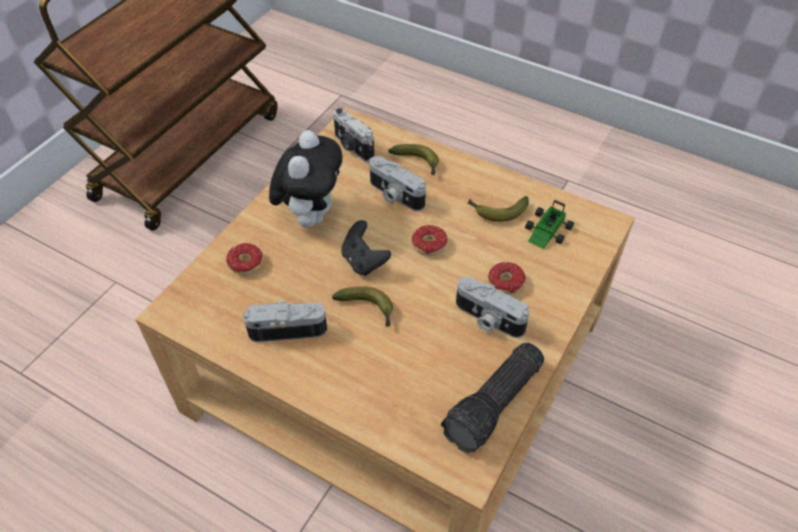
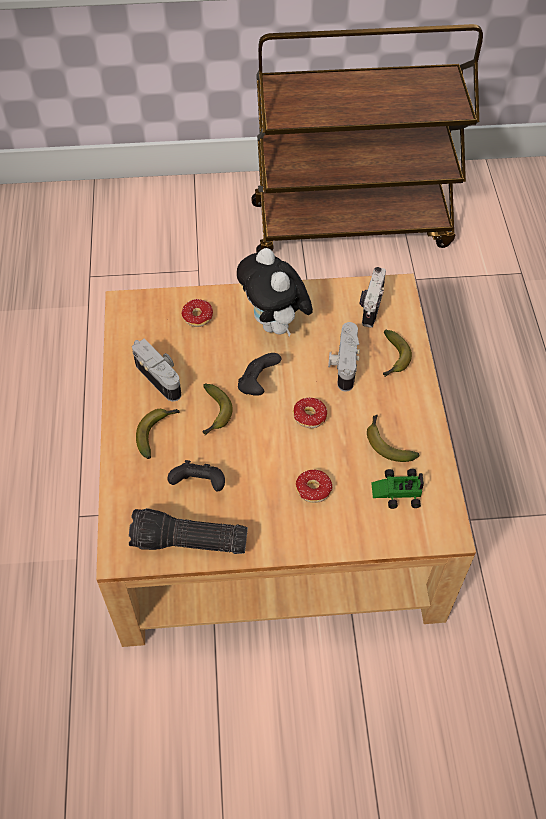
camera: 55 degrees right, 5 degrees up
plush toy [269,130,342,227] -> plush toy turned 90 degrees clockwise [237,248,313,337]
camera [456,277,530,338] -> none
none -> banana [136,409,180,459]
none -> black game controller [167,460,225,492]

